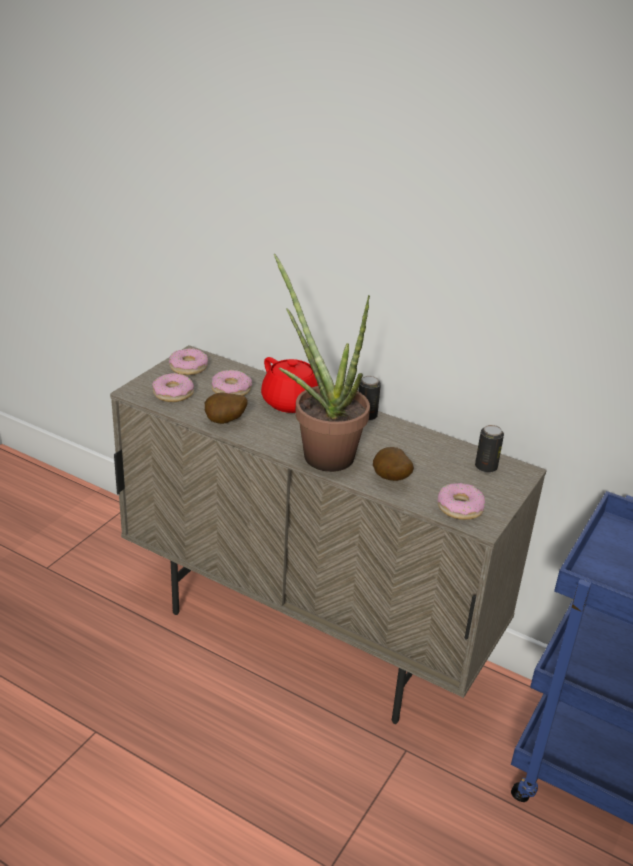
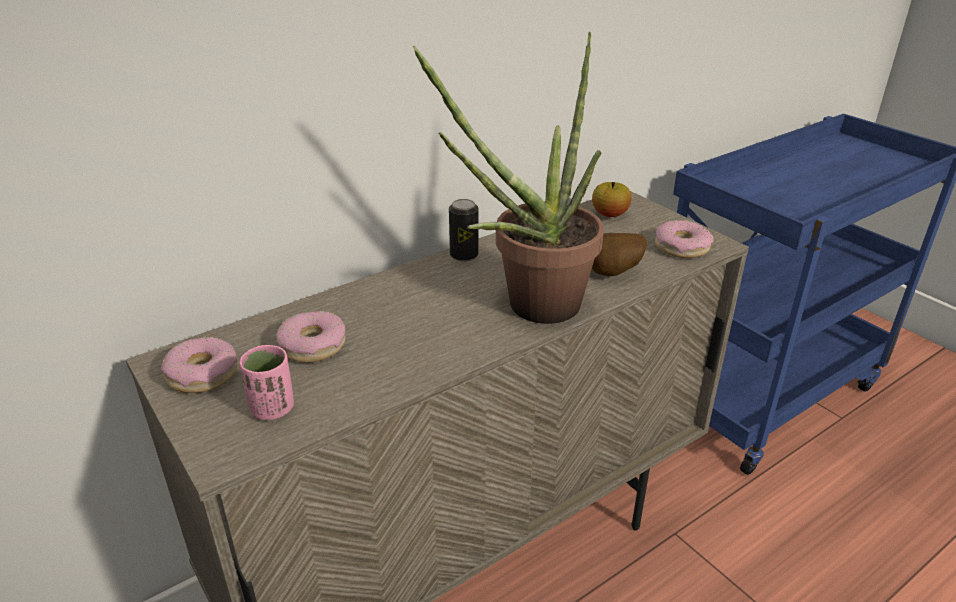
camera: 65 degrees left, 0 degrees up
donut [152,373,194,402] -> pink cup [239,345,294,420]
potato [204,393,248,424] -> none
red teapot [261,357,318,413] -> none
can [475,425,504,473] -> apple [592,182,632,217]

